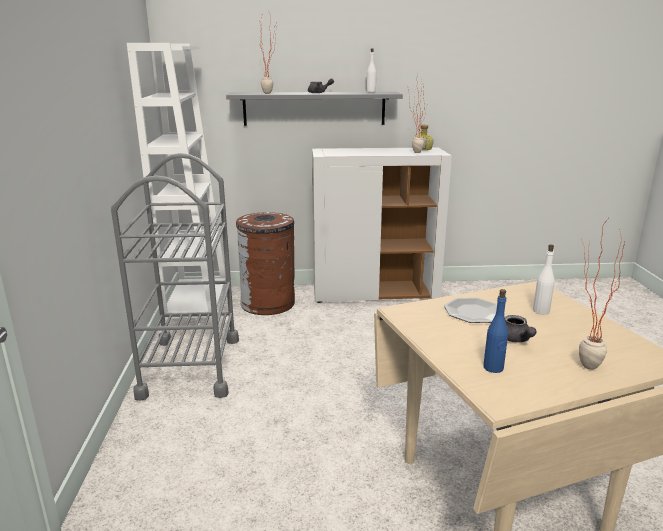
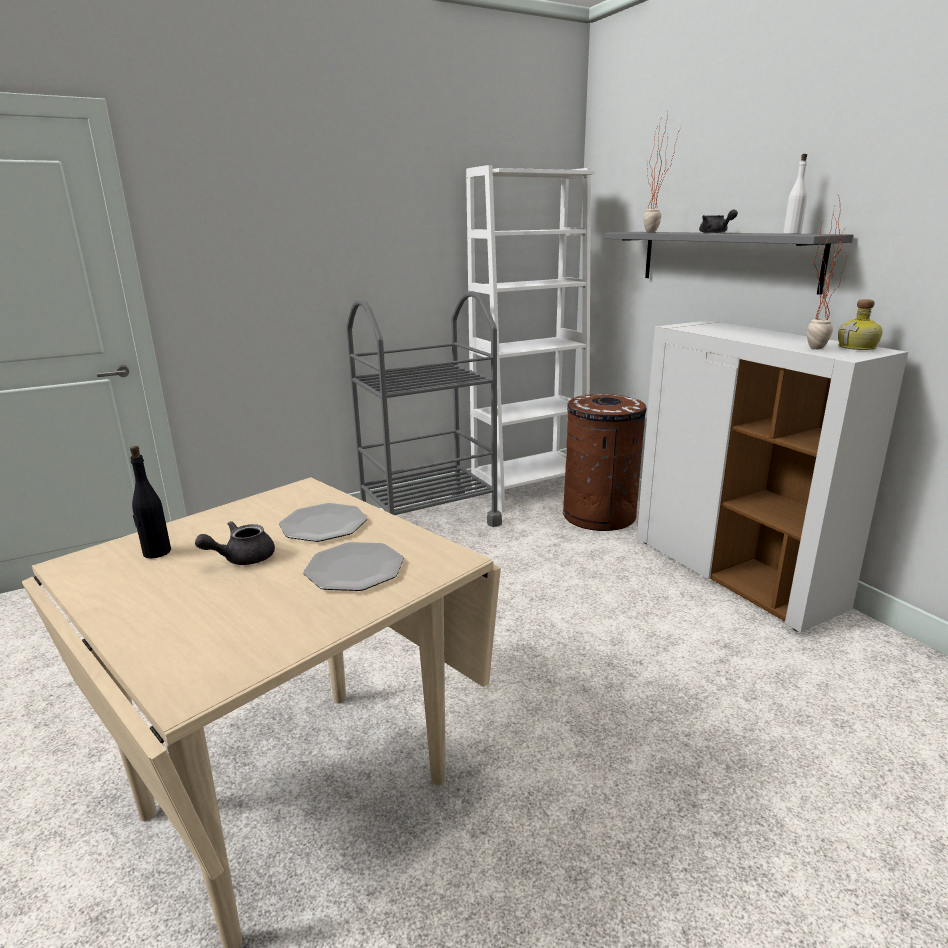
camera: 65 degrees right, 0 degrees up
blue bottle [483,289,508,373] -> black bottle [130,446,171,558]
white bottle [533,245,554,315] -> plate [303,542,404,591]
potted plant [579,219,625,370] -> none

